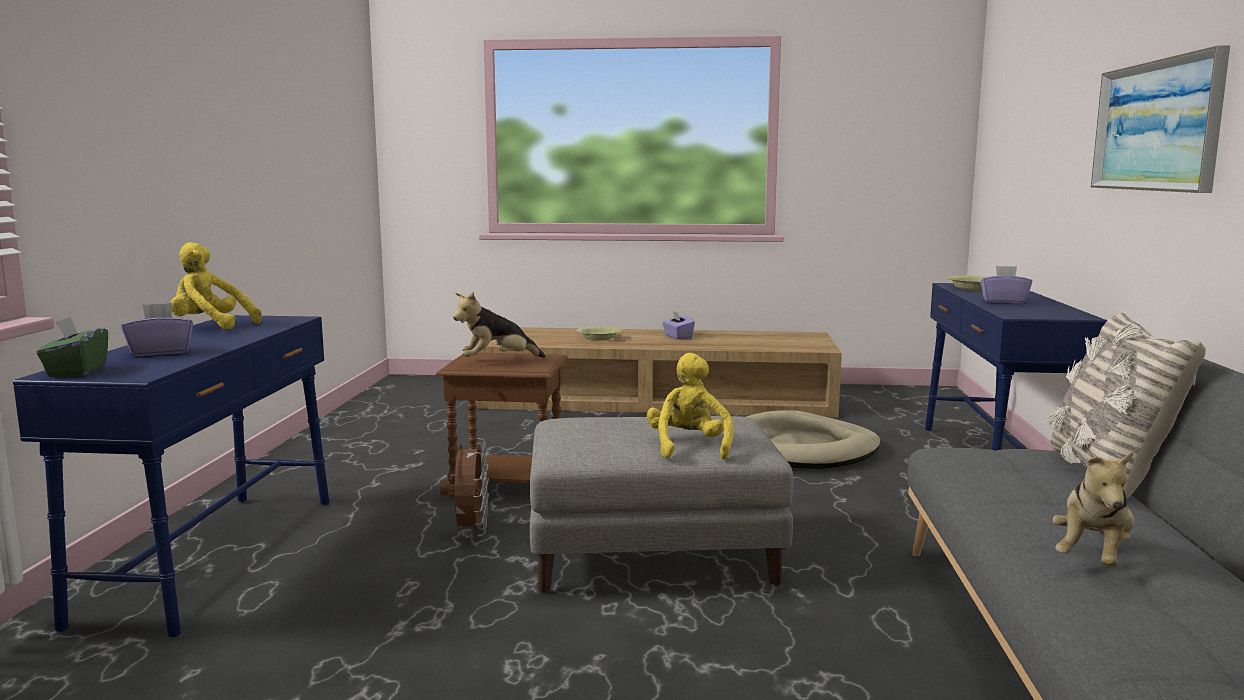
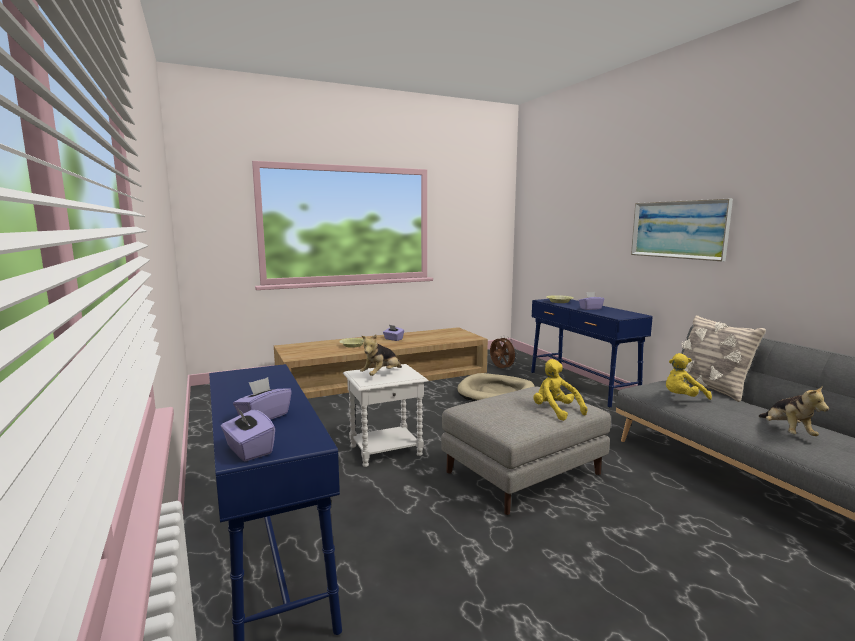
camera: 30 degrees left, 0 degrees up
green tissue box [36,316,108,377] -> purple tissue box [221,406,275,461]
yellow plush toy [170,242,262,330] -> yellow plush toy moved to [666,353,712,400]
brown side table [436,353,568,498] -> white side table [343,364,429,467]
brown fan [440,438,489,537] -> brown fan moved to [490,336,518,369]

